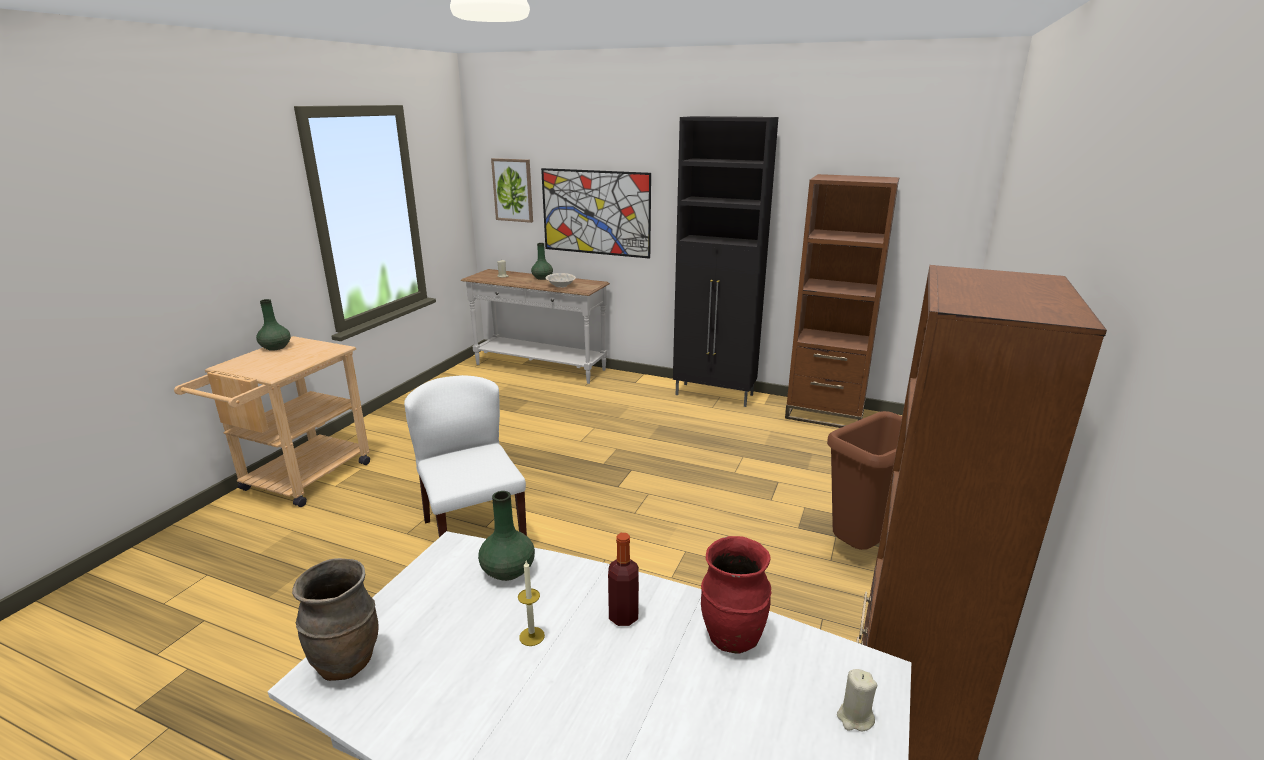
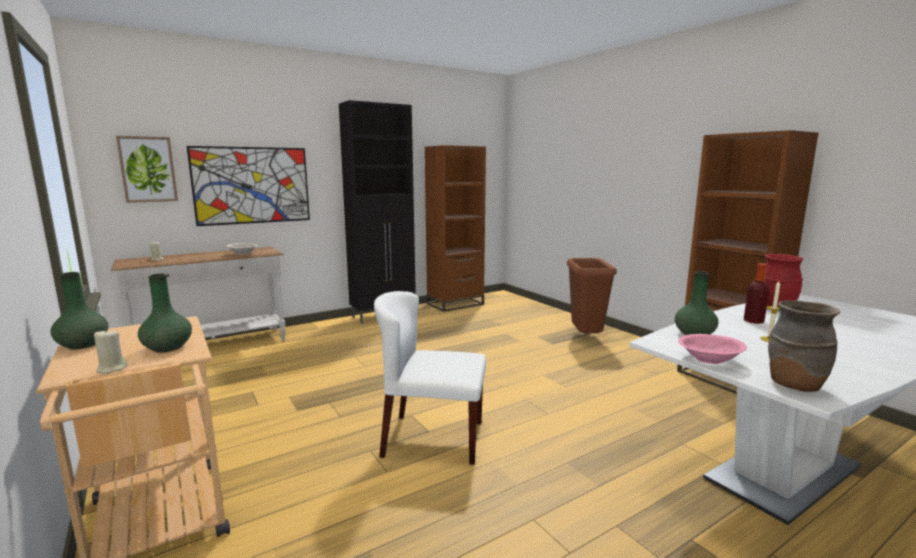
camera: 55 degrees left, 10 degrees down
green vase [531,243,553,280] -> green vase moved to [138,274,192,353]
beige candle [837,669,877,731] -> beige candle moved to [94,329,128,374]
none -> pink bowl [678,334,747,364]

